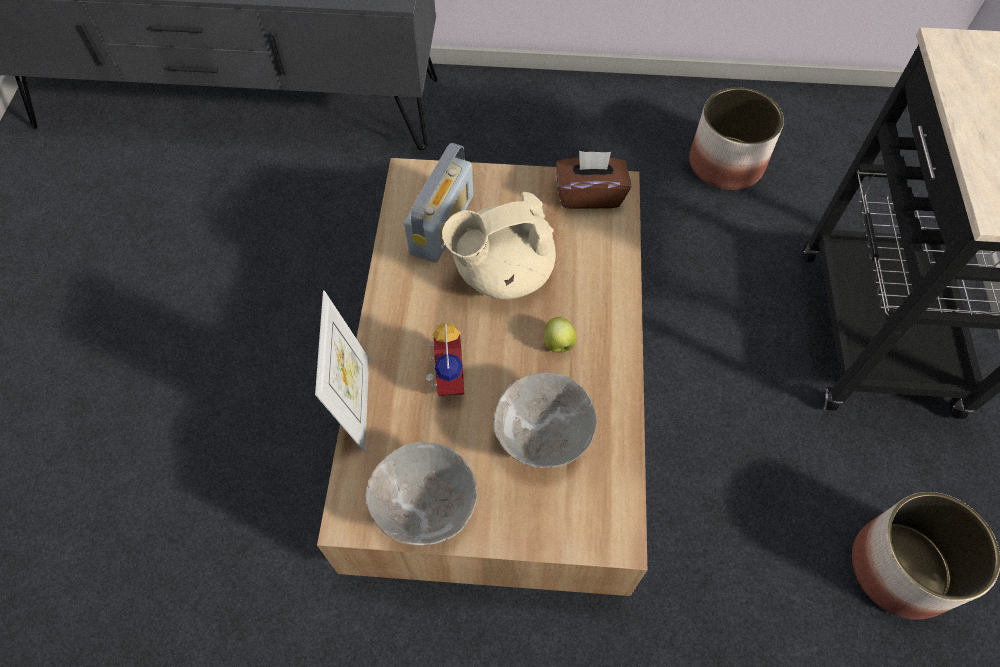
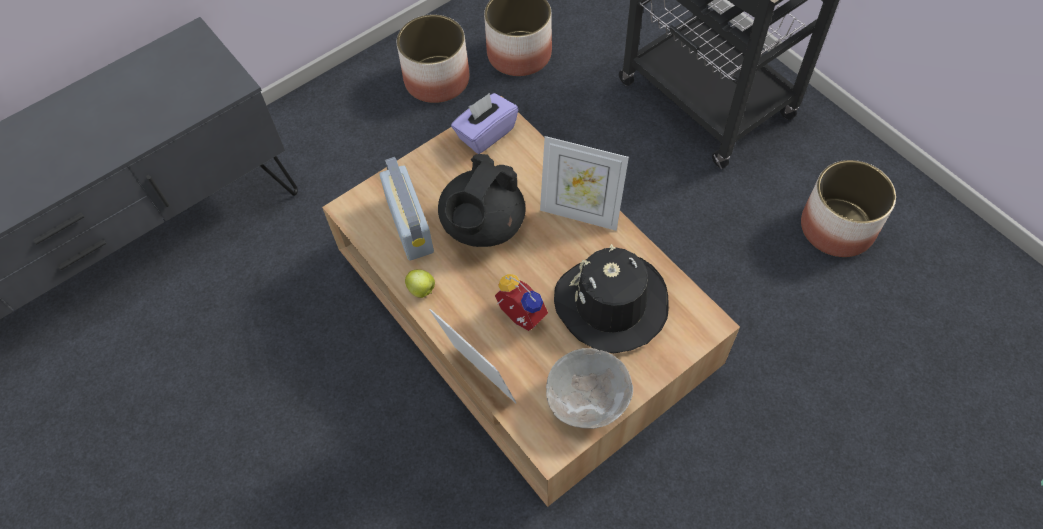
camera: 40 degrees left, 0 degrees up
beige teapot [442,192,556,299] -> black teapot [438,154,526,247]
grey bowl [493,372,597,468] -> black hat [554,244,669,353]
apple [544,317,577,353] -> apple moved to [405,269,435,298]
brown tissue box [556,151,631,209] -> purple tissue box [451,93,519,154]
none -> planter [397,14,469,103]
none -> picture frame [540,136,629,231]

